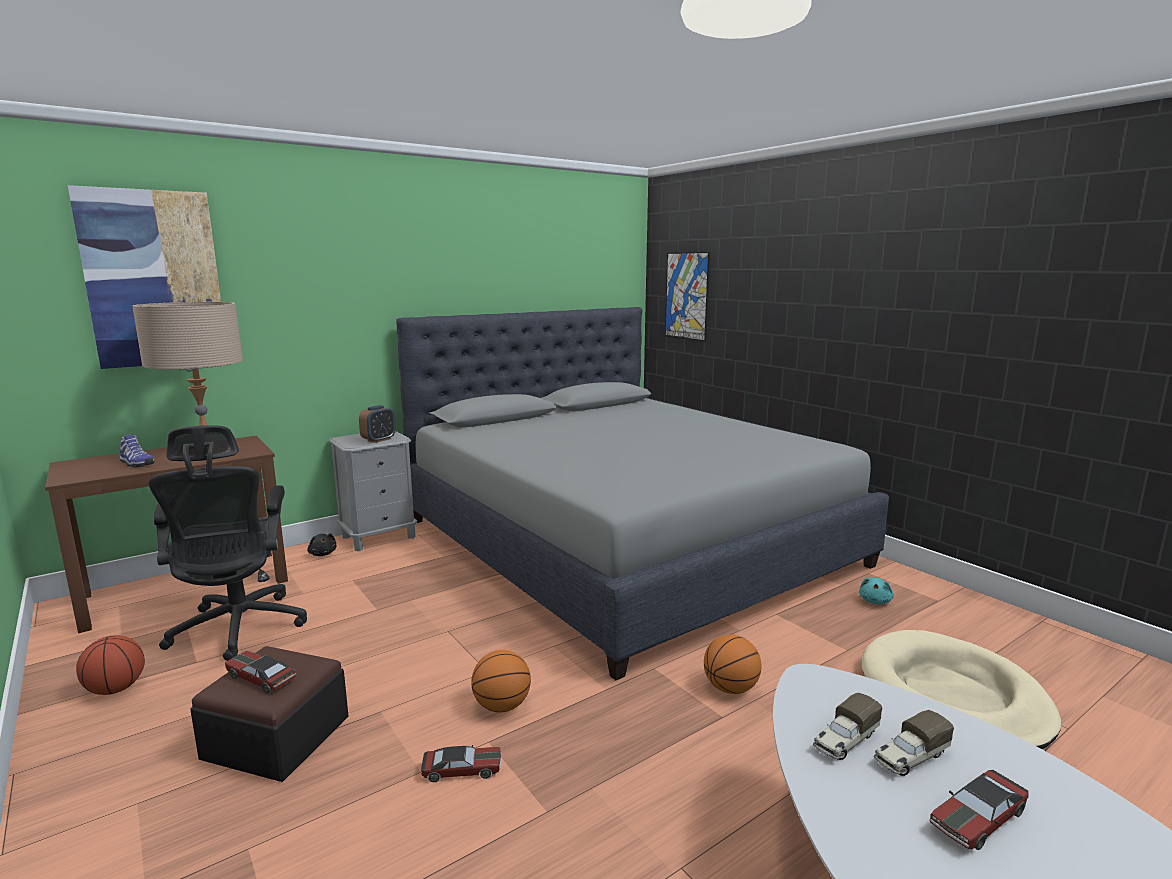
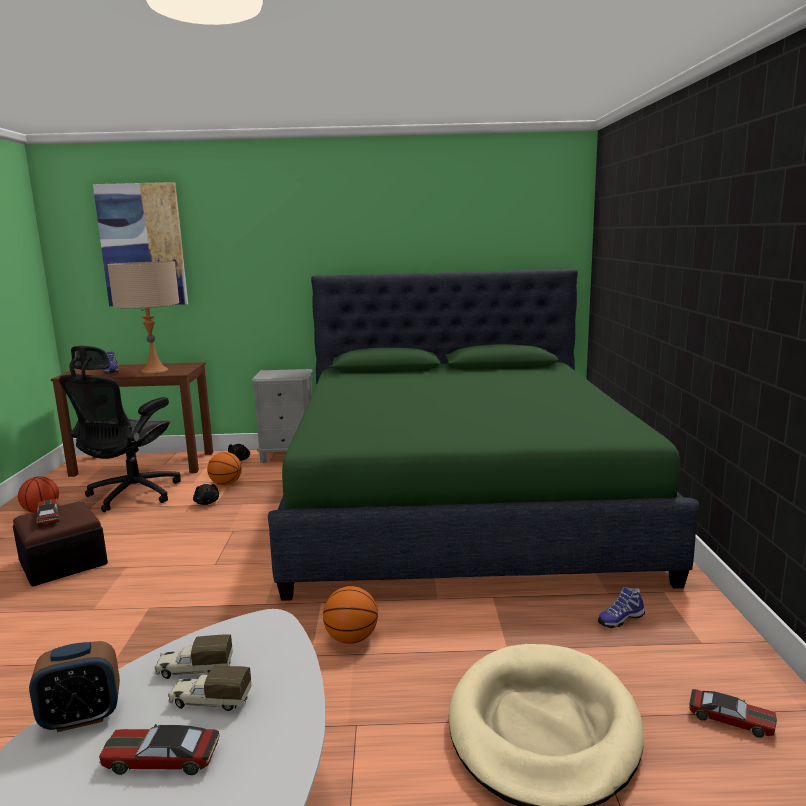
camera: 35 degrees right, 0 degrees up
alarm clock [359,405,396,443] -> alarm clock moved to [29,641,120,732]
grey bed [396,307,889,680] -> green bed [268,269,699,601]
toy car [421,745,502,782] -> toy car moved to [689,689,777,738]
basketball [471,650,531,713] -> basketball moved to [207,452,242,485]
picture [665,252,710,342] -> none
turquoise plush toy [859,578,894,604] -> shoe [598,587,645,628]
none -> black plush toy [193,484,219,505]

